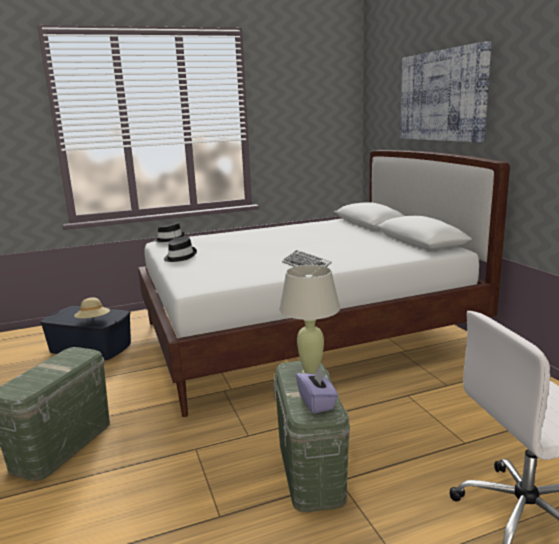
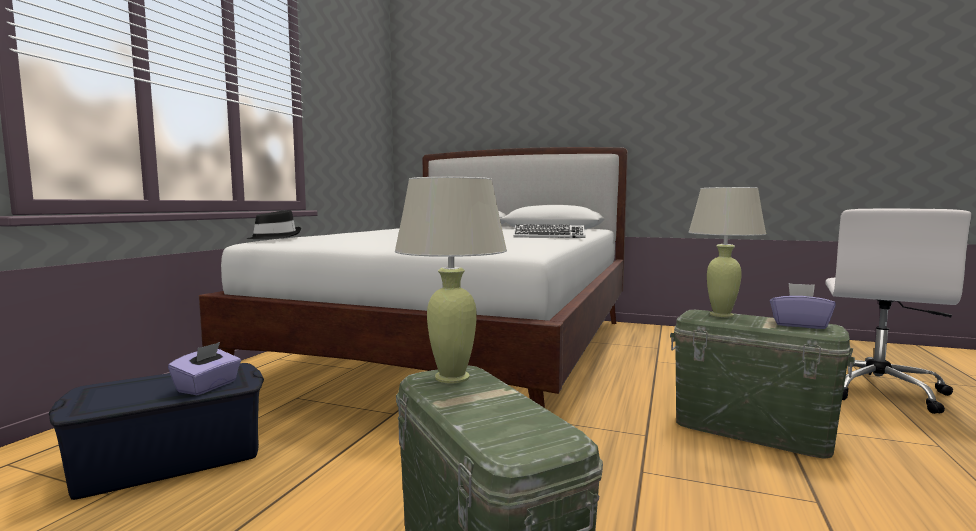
camera: 50 degrees left, 10 degrees down
beige hat [74,298,110,318] -> purple tissue box [168,342,241,395]
black hat [164,237,197,262] -> none
picture [400,41,491,142] -> none
none -> beige table lamp [395,177,507,384]

